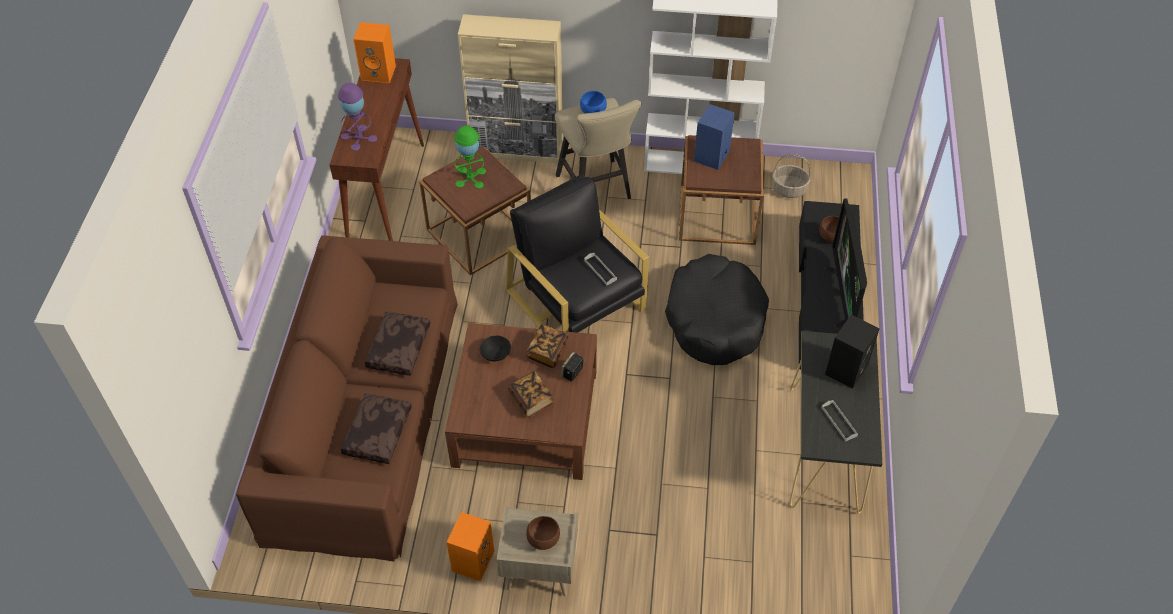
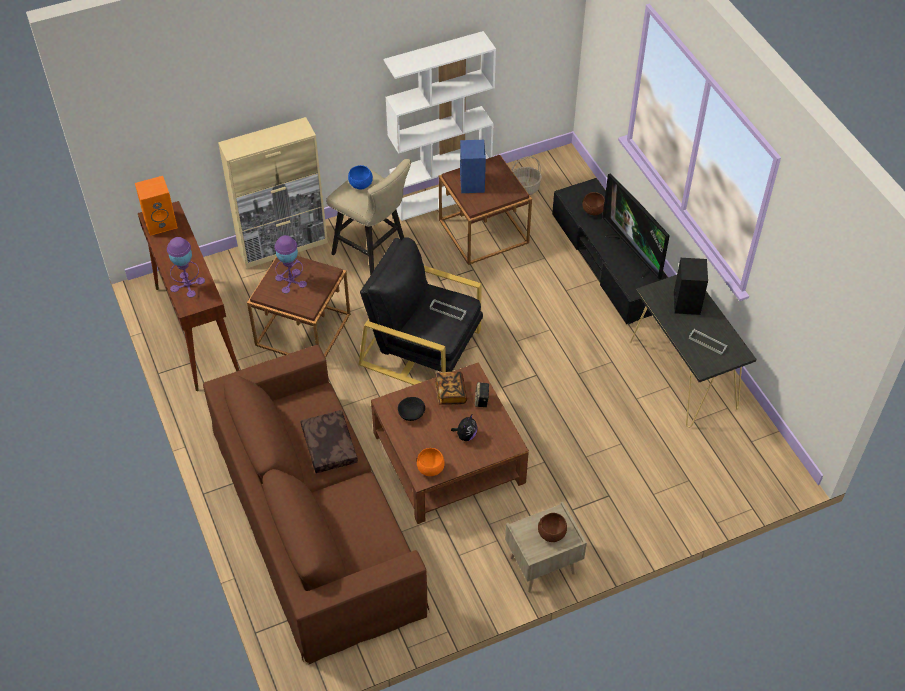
camera: 30 degrees left, 0 degrees up
brown pillow [341,393,412,464] -> none
orange speaker [446,512,495,582] -> none
green table lamp [454,126,486,188] -> purple table lamp [274,235,307,294]
book [508,371,554,418] -> plush toy [451,415,477,441]
black dog bed [665,254,769,365] -> none
none -> orange bowl [417,448,445,476]

